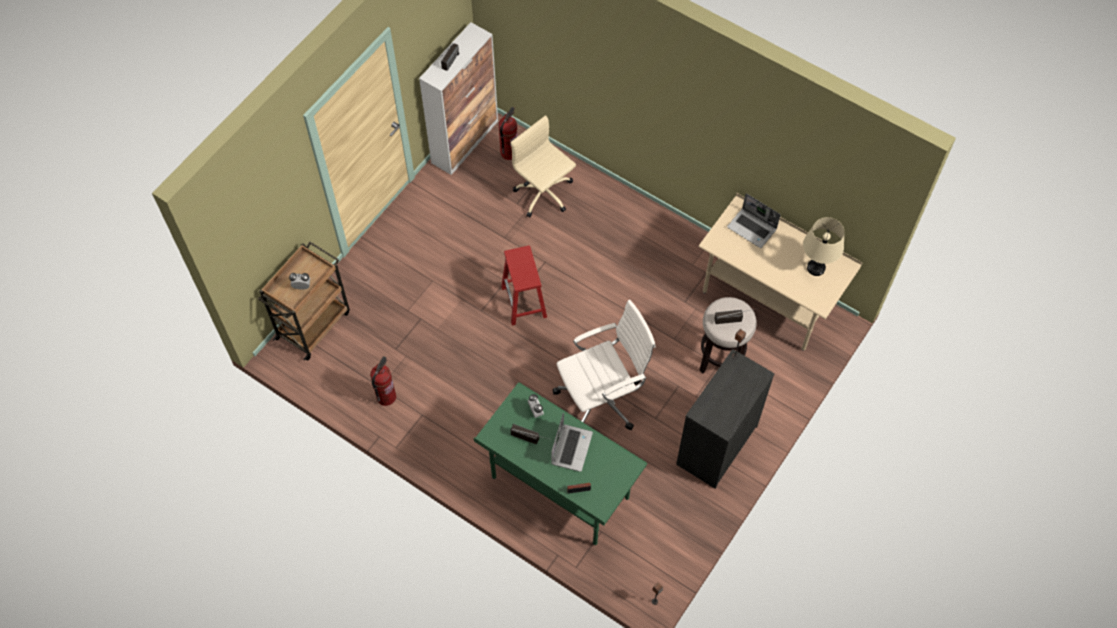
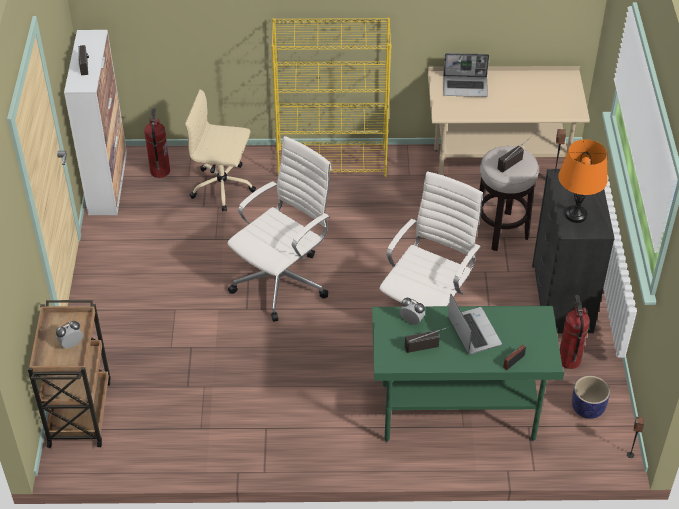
camera: 35 degrees left, 15 degrees down
fire extinguisher [370,356,396,406] -> fire extinguisher moved to [560,295,590,369]
red stool [501,245,547,325] -> white office chair [227,136,331,322]
beige table lamp [803,217,844,276] -> none
none -> yellow bookcase [271,18,391,177]
none -> orange table lamp [558,139,608,223]
none -> planter [572,376,610,419]

